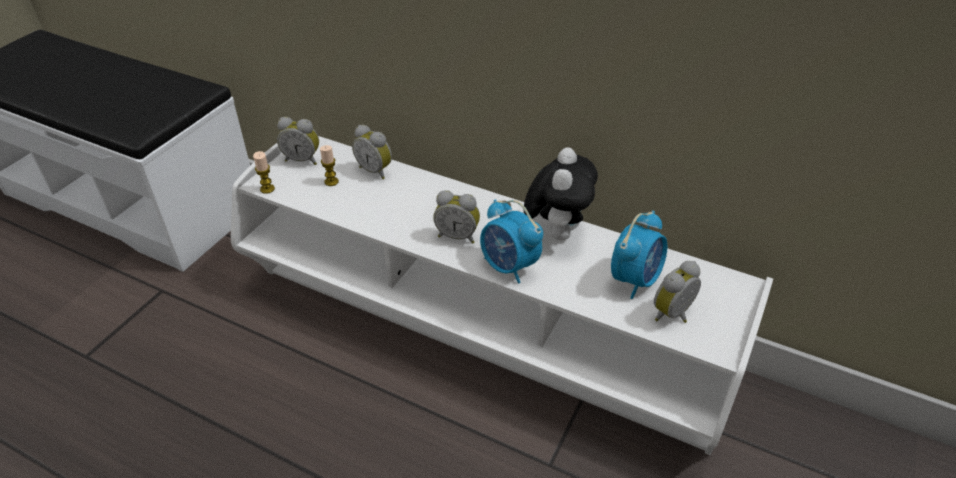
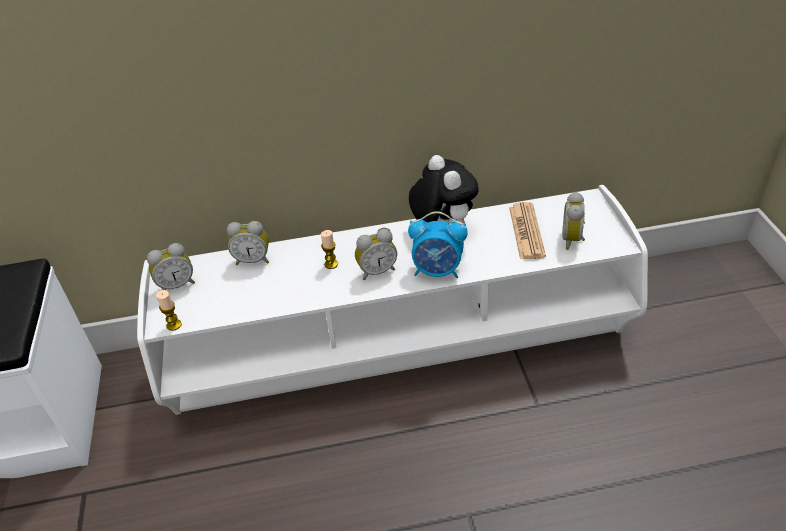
camera: 35 degrees left, 0 degrees up
candle [320,145,339,186] -> candle moved to [321,230,338,269]
alarm clock [611,210,667,299] -> newspaper [509,202,546,259]

